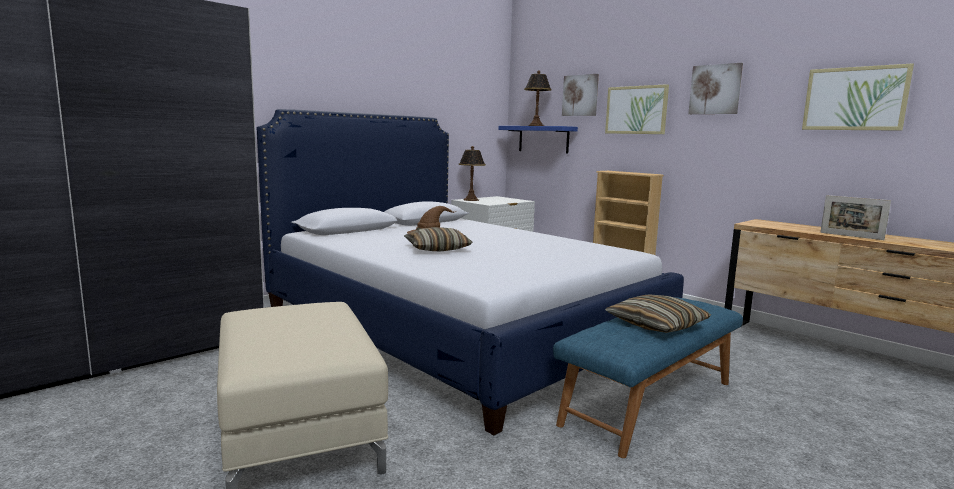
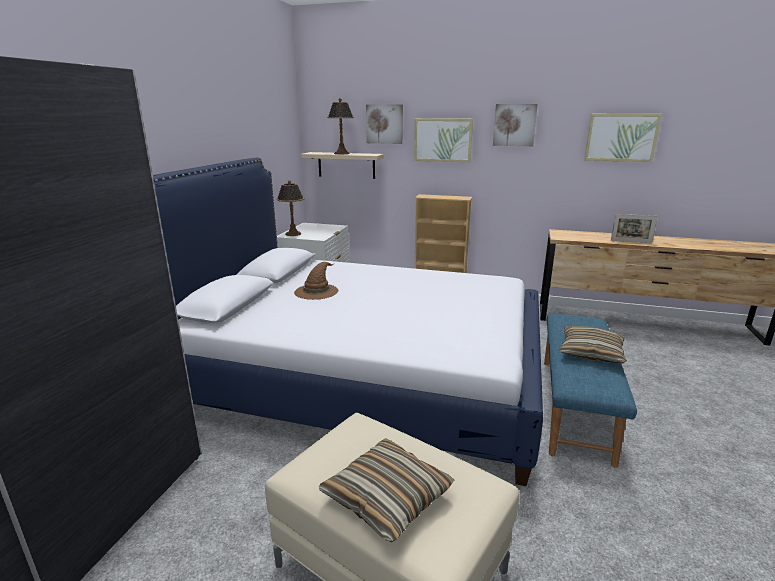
camera: 30 degrees left, 10 degrees up
pillow [404,227,473,251] -> pillow moved to [319,438,454,542]
blue shelf [499,126,578,153] -> beige shelf [301,152,384,179]

